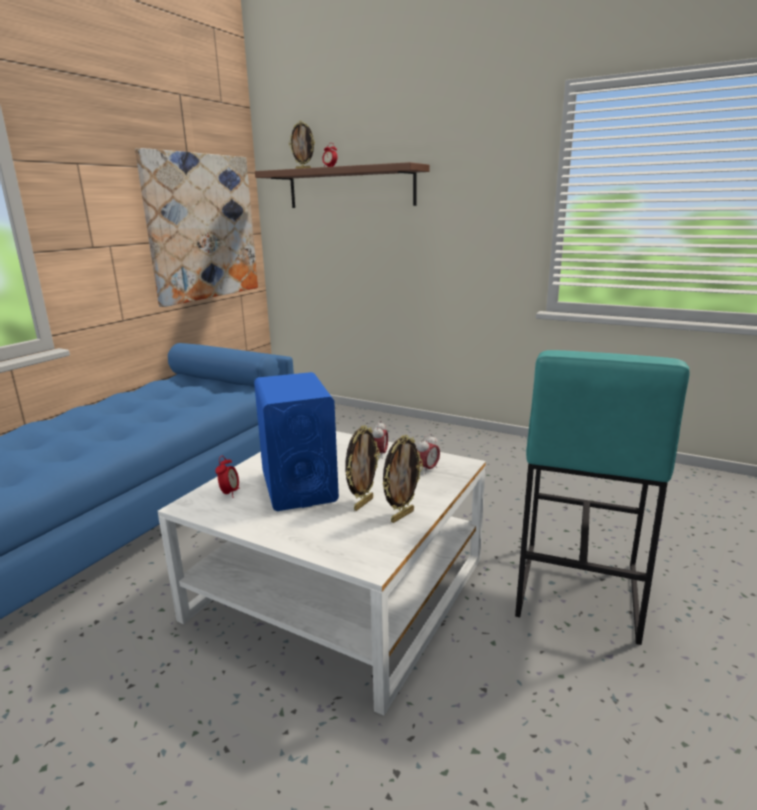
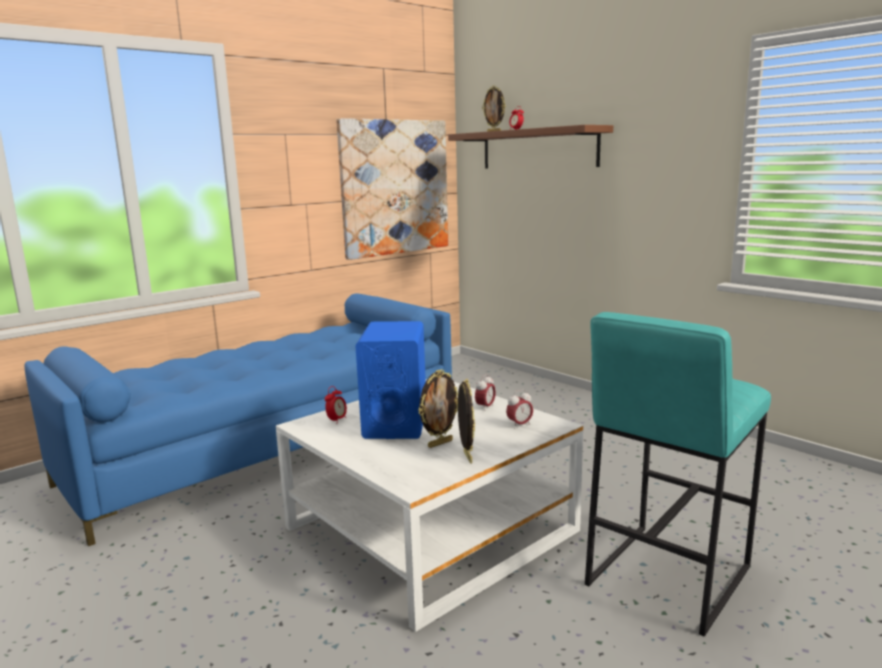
camera: 20 degrees right, 5 degrees down
picture frame [382,435,423,523] -> picture frame turned 75 degrees counterclockwise [458,379,475,464]

